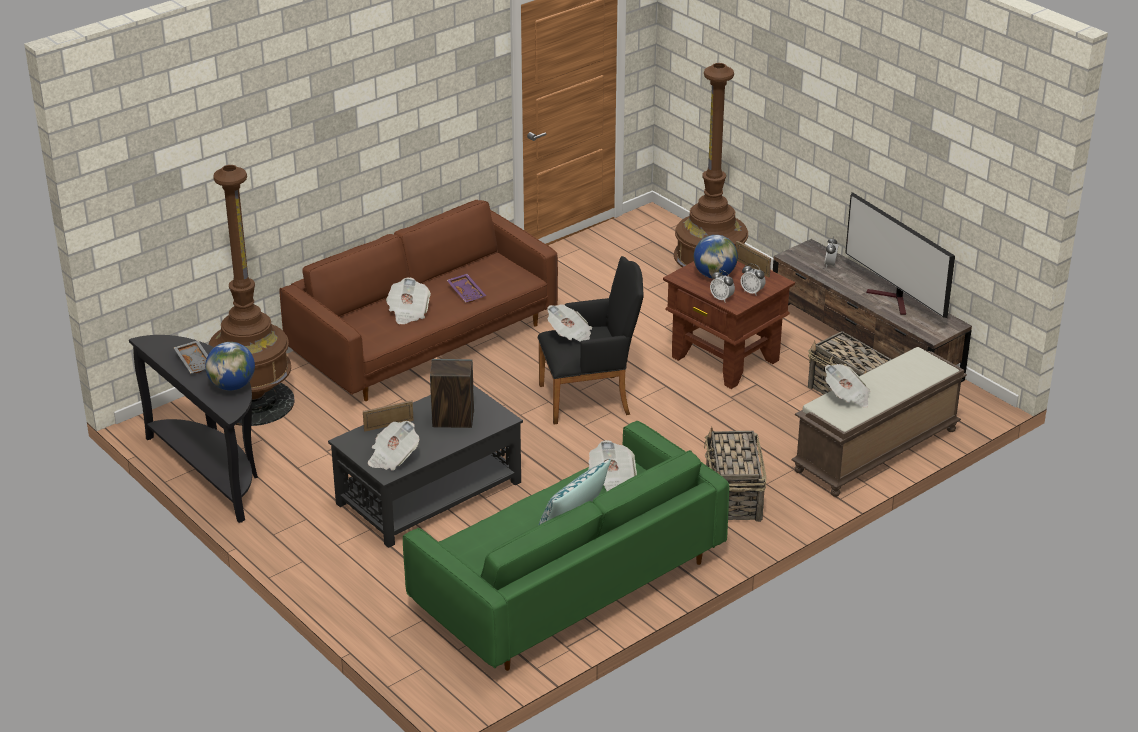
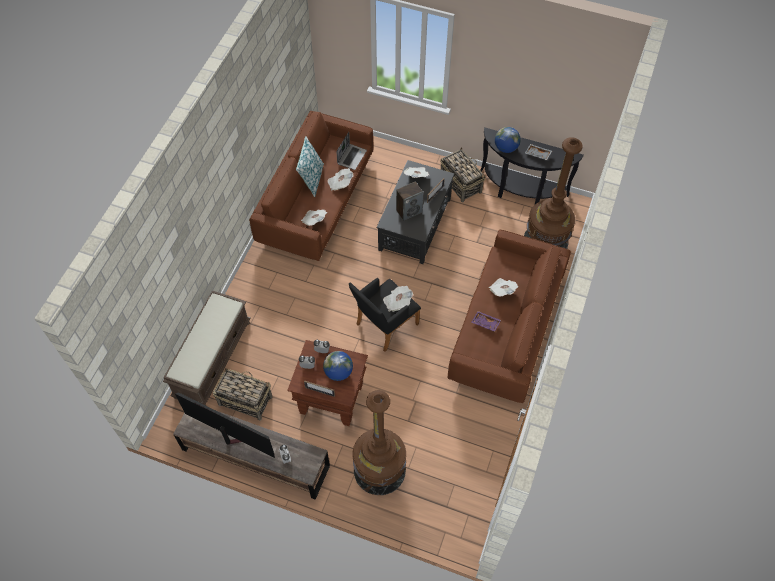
camera: 150 degrees right, 25 degrees up
green sofa [403,421,729,671] -> brown sofa [249,111,373,261]
basket [704,427,766,522] -> basket moved to [440,147,486,203]
newspaper [825,364,870,408] -> newspaper moved to [327,168,354,191]
none -> laptop [336,132,367,170]

